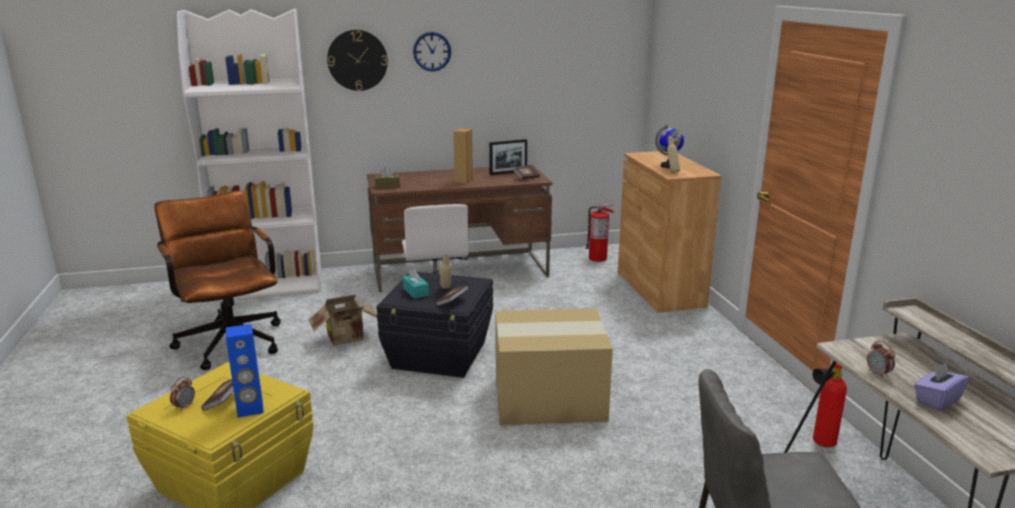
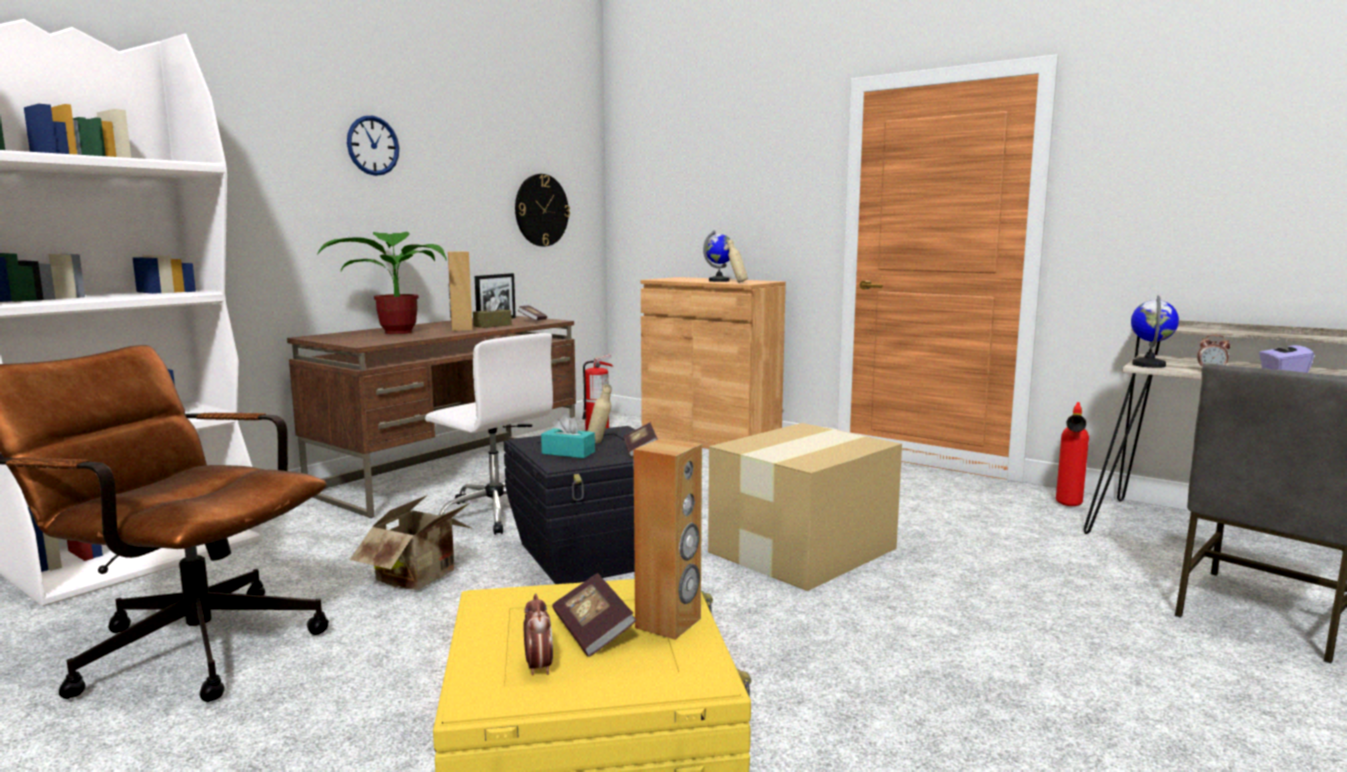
camera: 40 degrees left, 10 degrees down
blue speaker [226,324,264,418] -> brown speaker [633,438,702,640]
wall clock [327,30,388,91] -> wall clock moved to [515,174,570,247]
brown tissue box [375,166,400,189] -> brown tissue box moved to [473,297,512,328]
none -> potted plant [317,232,447,334]
none -> globe [1131,295,1179,368]

